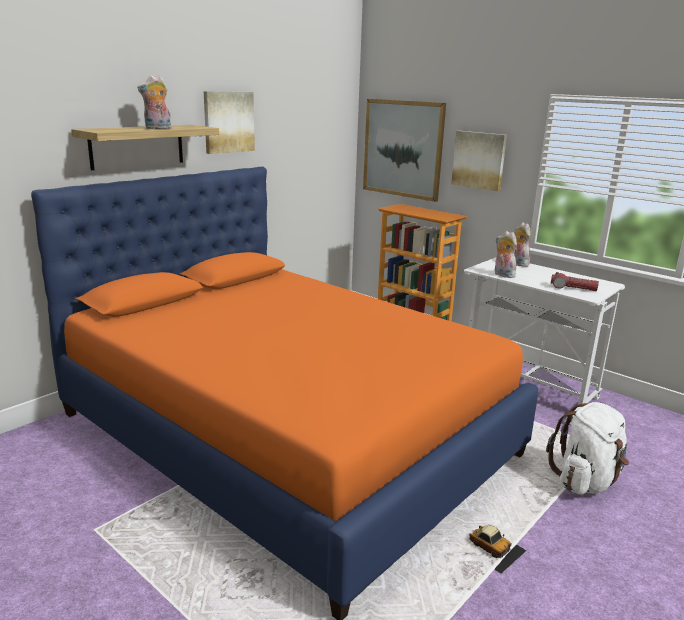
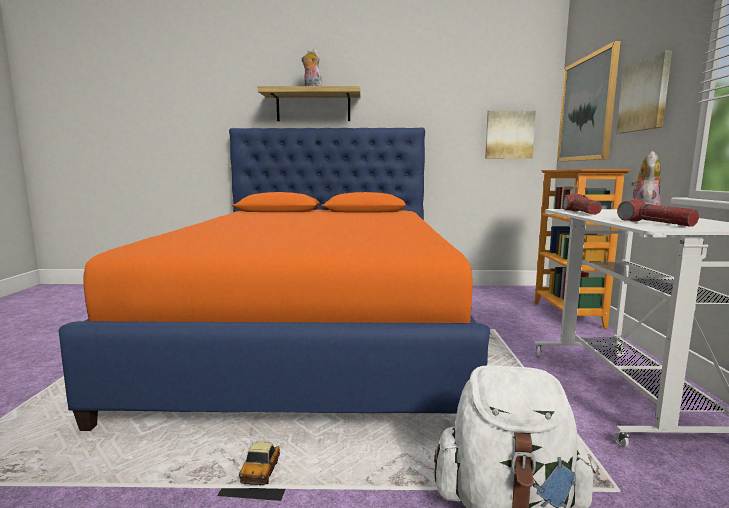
camera: 50 degrees right, 10 degrees down
picture [204,91,255,154] -> picture moved to [485,110,536,159]
plush toy [495,231,517,278] -> flashlight [563,194,602,215]

